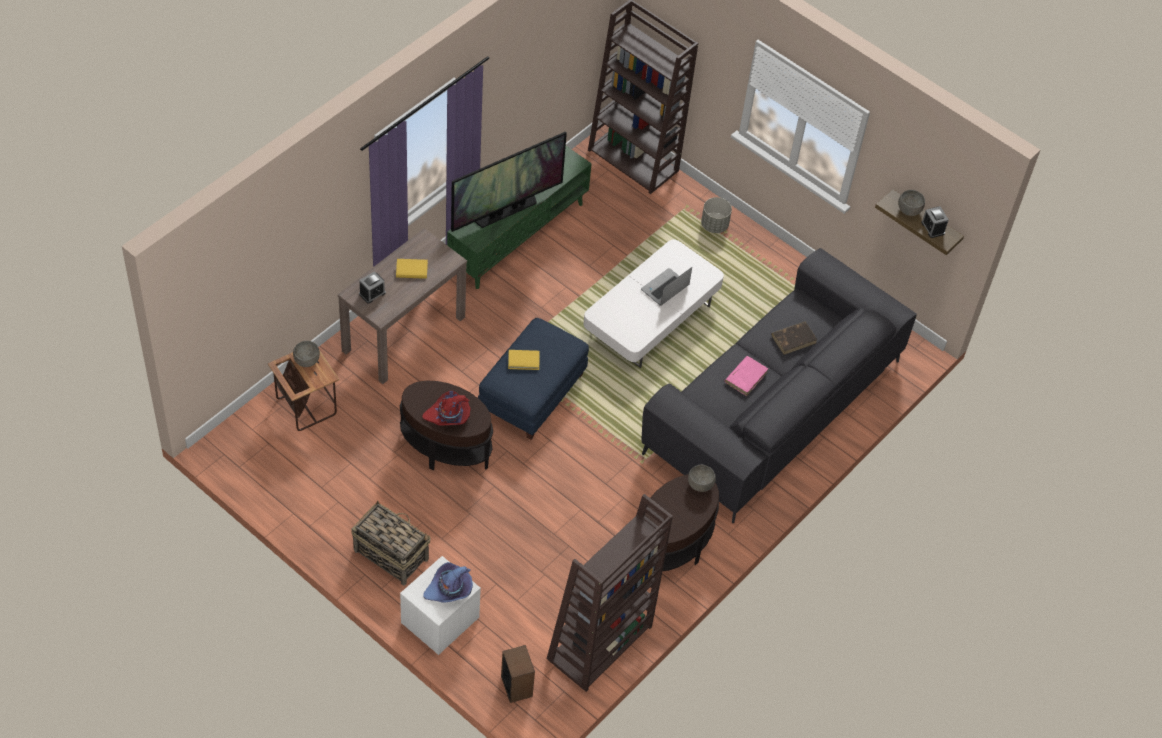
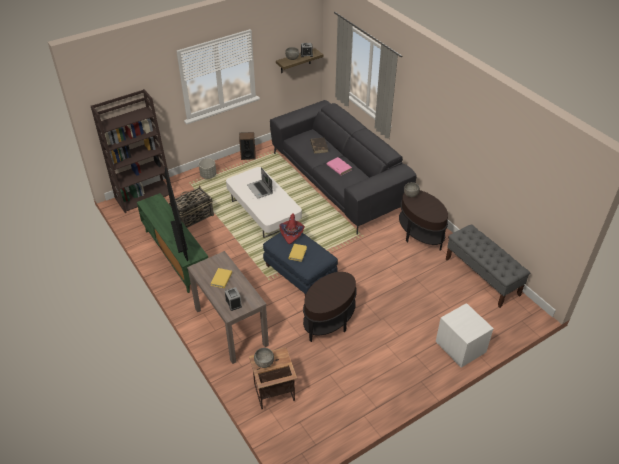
camera: 70 degrees left, 10 degrees down
basket [351,500,431,585] -> basket moved to [169,185,214,228]
red hat [422,391,471,425] -> red hat moved to [280,213,305,244]
purple hat [423,562,473,603] -> none
speaker [501,645,535,703] -> speaker moved to [239,132,255,160]
brown bookcase [547,494,673,692] -> grey bench [446,224,530,308]

